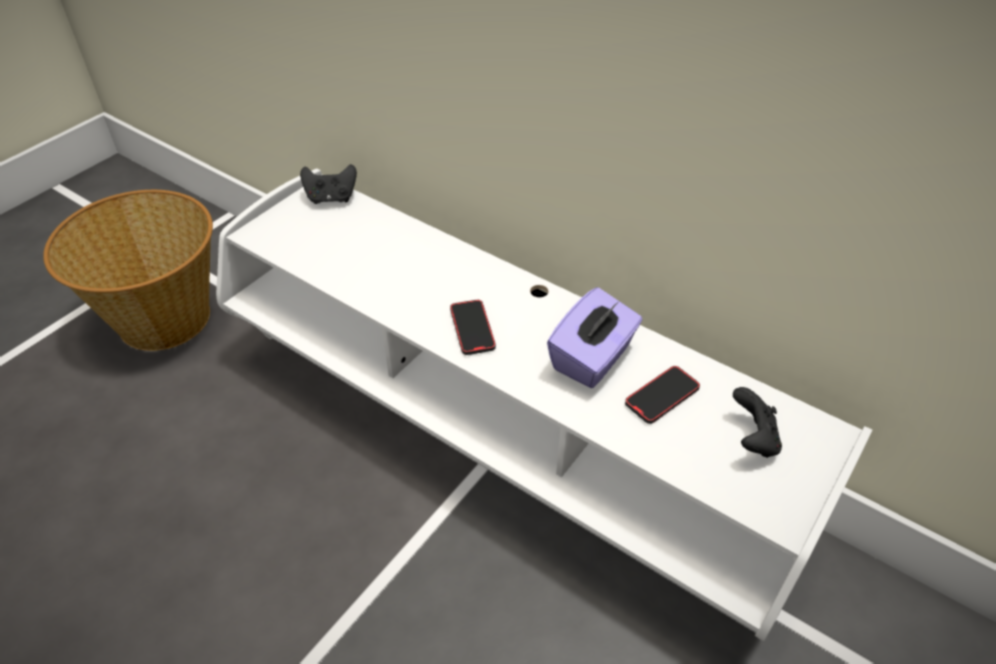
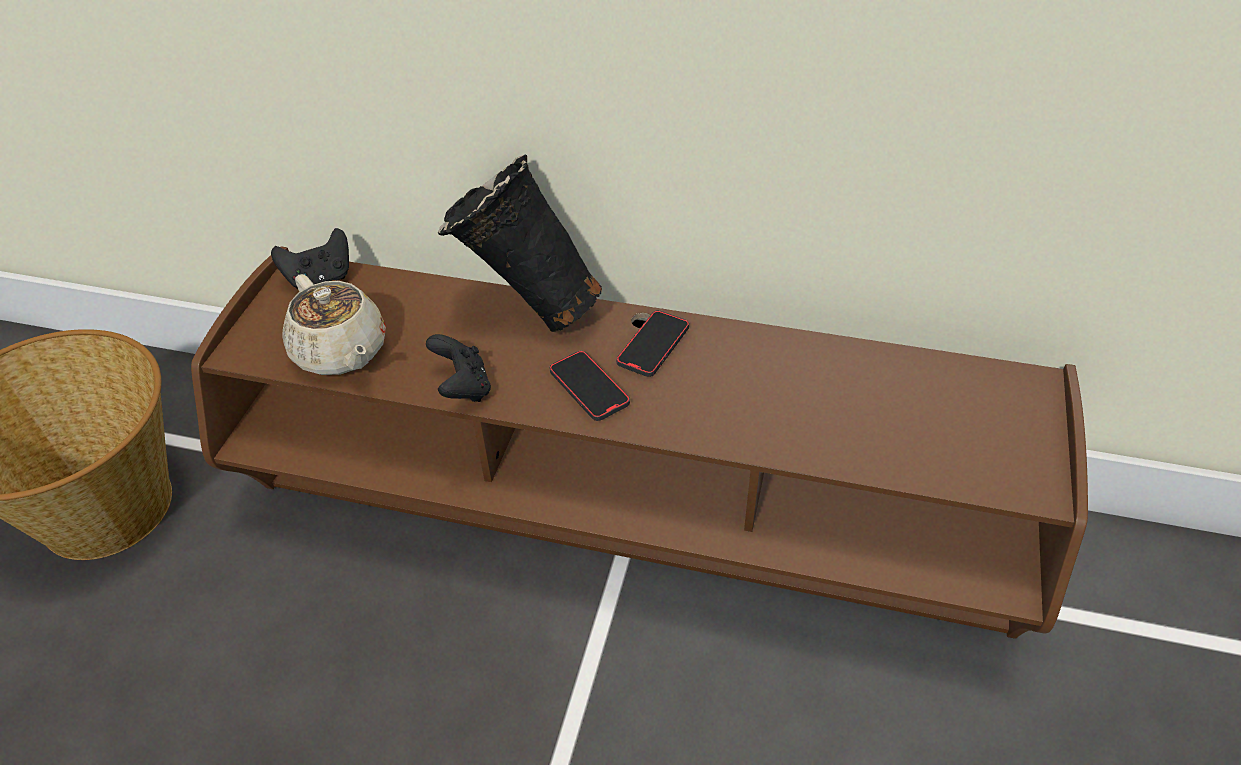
camera: 20 degrees left, 0 degrees up
white tv stand [216,169,872,641] -> brown tv stand [191,247,1088,639]
purple tissue box [547,287,642,388] -> none
phone [625,366,700,424] -> phone moved to [617,310,689,377]
black game controller [733,387,782,458] -> black game controller moved to [426,334,491,402]
none -> beige teapot [282,274,386,375]
none -> black vase [438,155,602,332]

